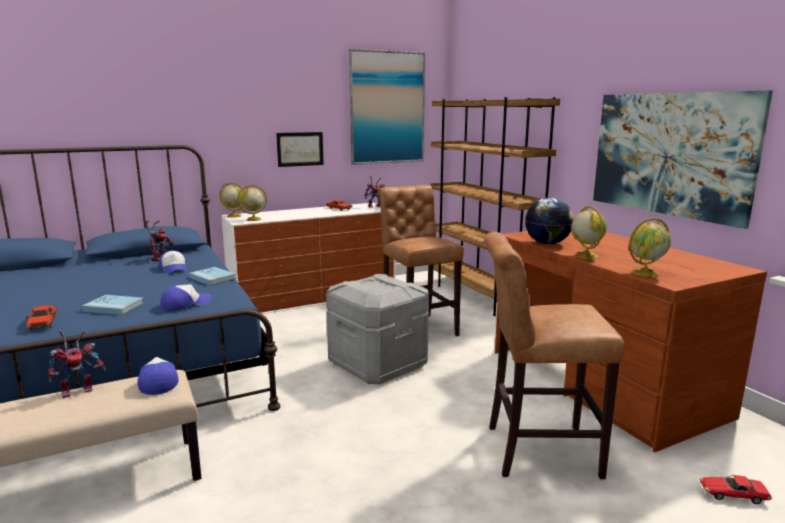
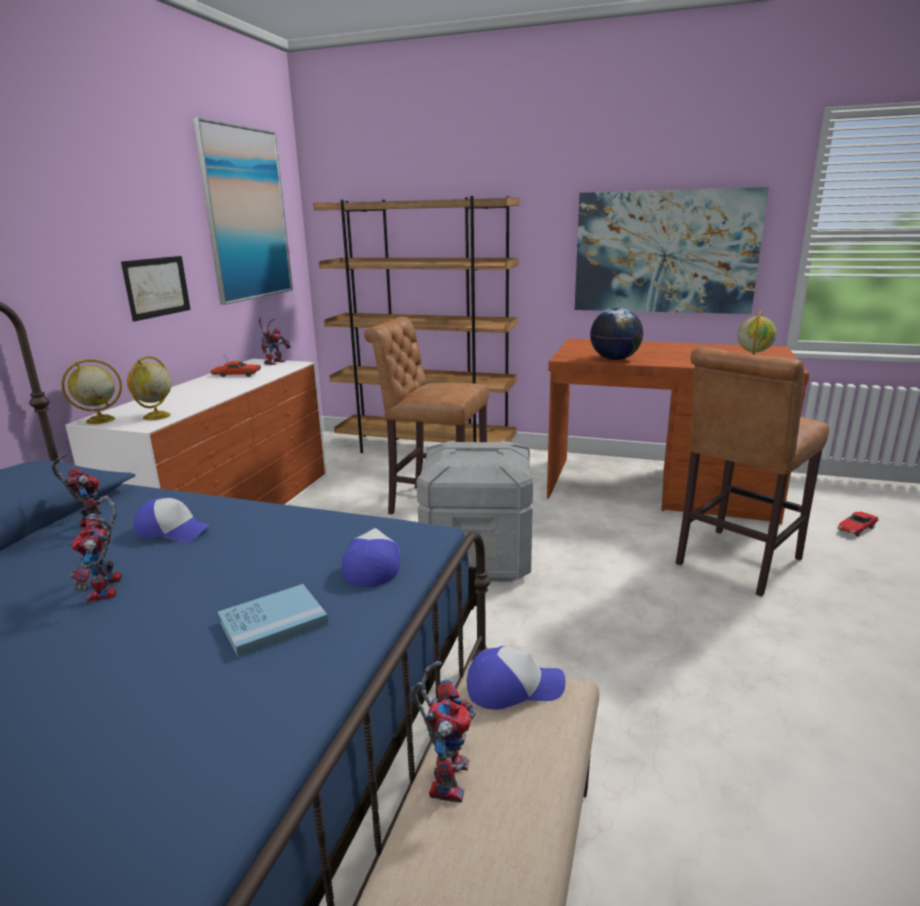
camera: 45 degrees left, 5 degrees up
red toy car [26,305,57,331] -> none
cap [137,357,179,395] -> cap turned 150 degrees clockwise [467,646,565,710]
blue book [189,267,236,285] -> none
globe [571,206,607,259] -> none
none -> toy robot [69,495,122,602]

